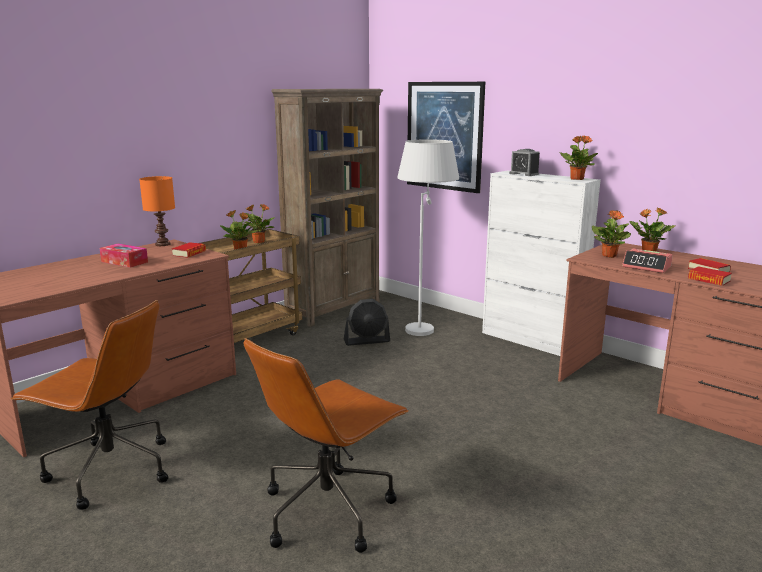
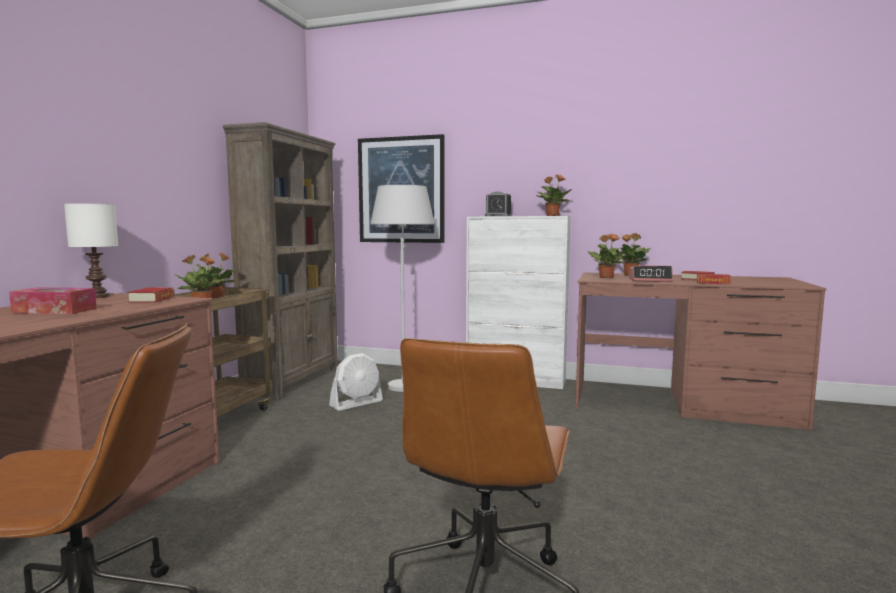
camera: 25 degrees left, 10 degrees down
orange table lamp [139,176,175,246] -> white table lamp [64,203,118,298]
black fan [344,299,390,346] -> white fan [329,353,383,411]

